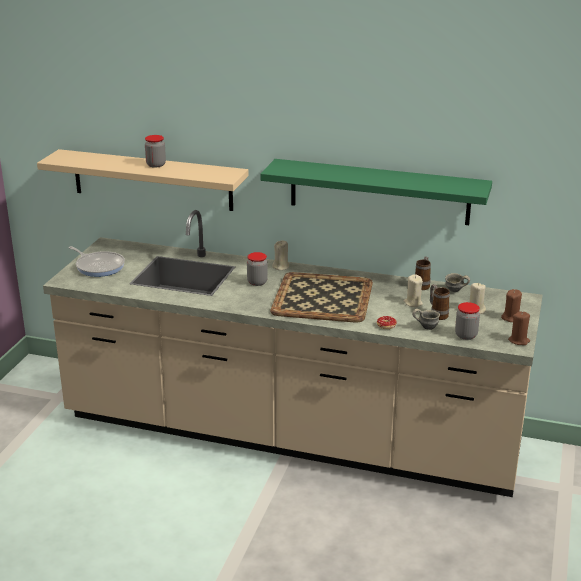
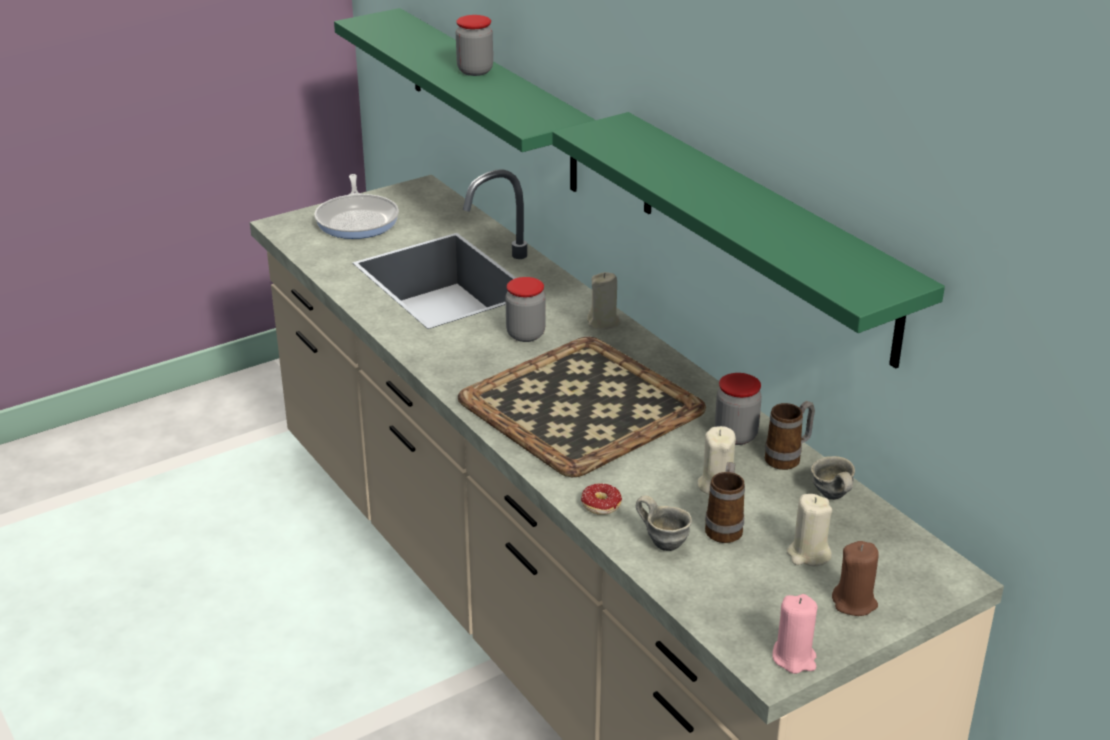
camera: 40 degrees right, 5 degrees up
beige shelf [37,149,249,211] -> green shelf [334,8,595,192]
jar [455,302,480,340] -> jar moved to [715,373,762,445]
brown candle [508,312,530,345] -> pink candle [772,594,817,674]

